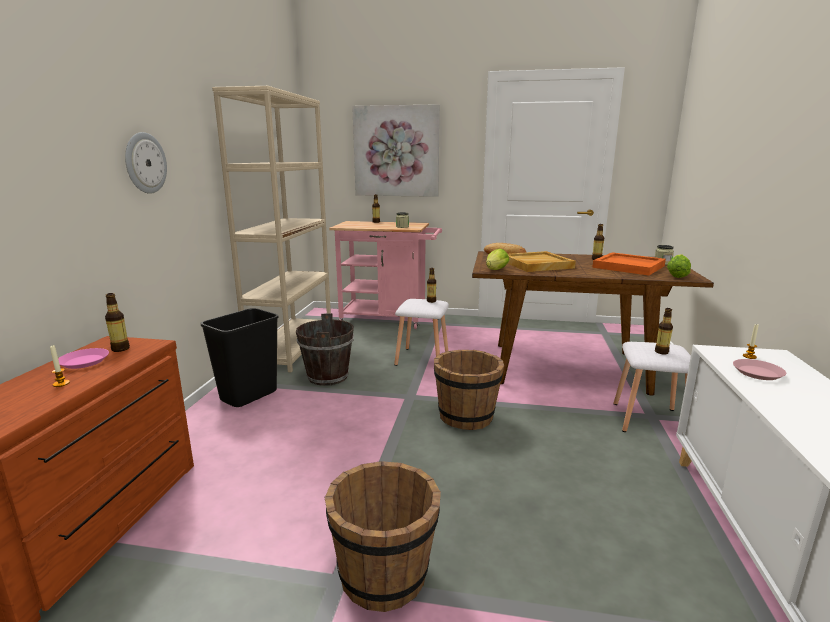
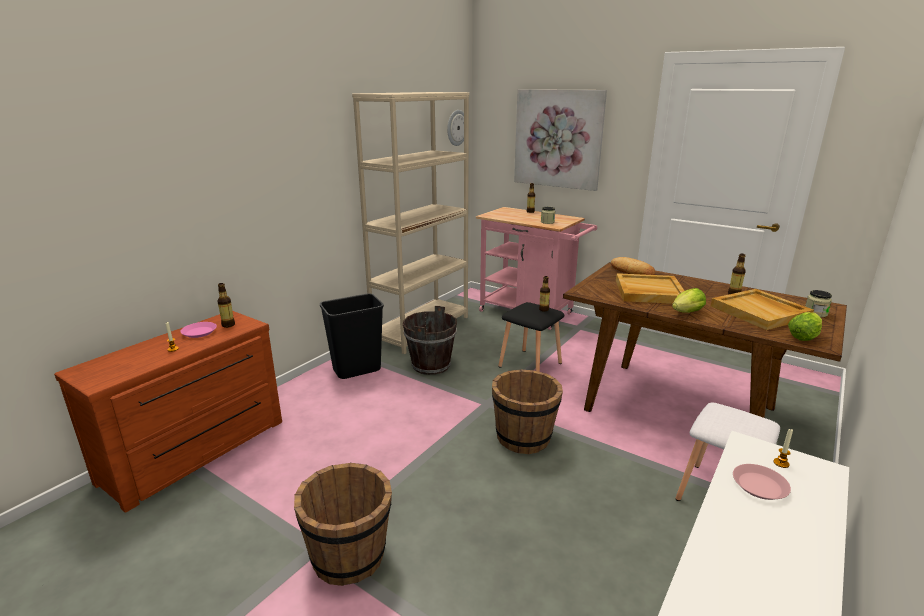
camera: 25 degrees right, 5 degrees up
wall clock [125,132,167,194] -> wall clock moved to [447,110,464,146]
white stool [394,299,449,366] -> black stool [498,302,564,372]
lettuce [486,248,509,270] -> lettuce moved to [672,288,706,313]
orange tray [592,252,666,276] -> beige tray [711,289,814,330]
bottle [655,308,673,354] -> none

